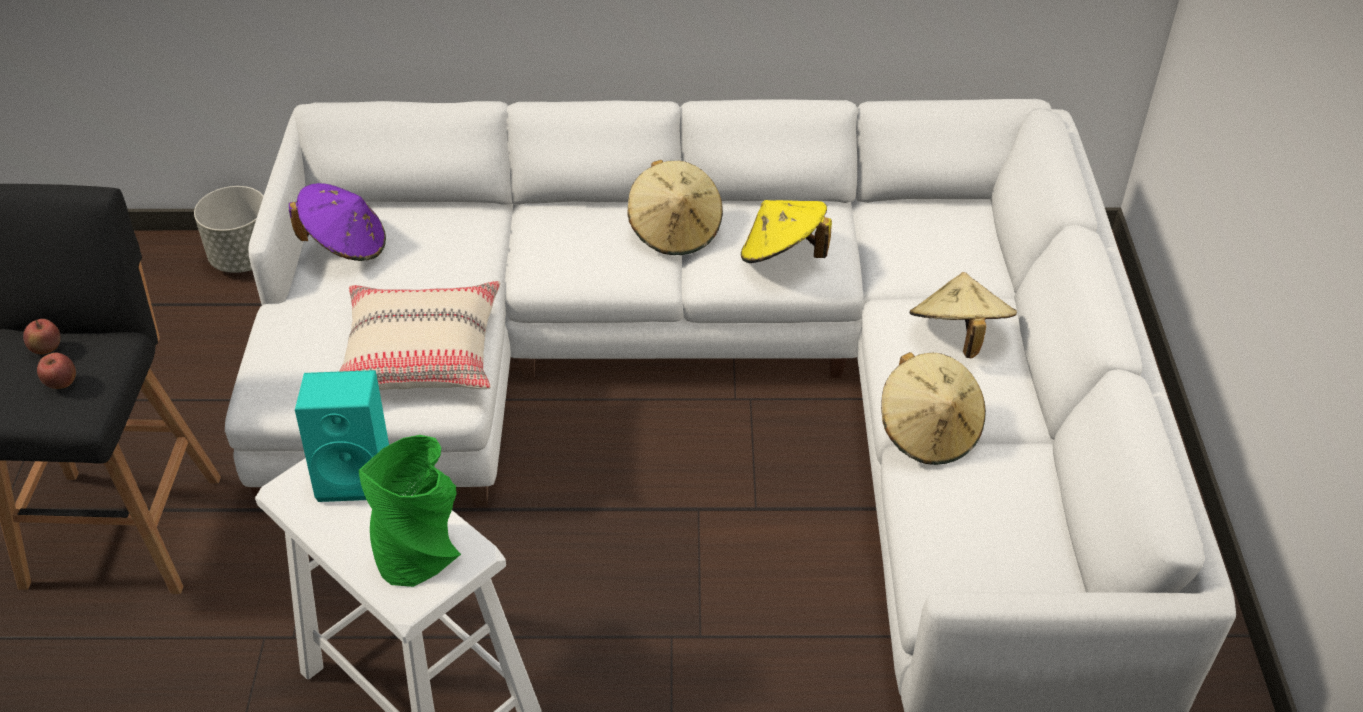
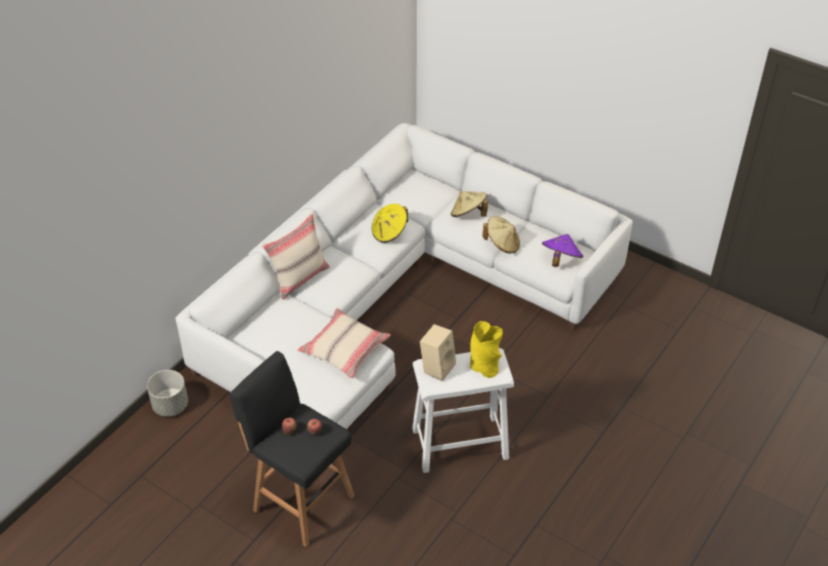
camera: 55 degrees left, 0 degrees up
purple hat [289,183,386,261] -> purple hat moved to [542,234,583,267]
turquoise speaker [295,370,389,502] -> beige speaker [420,324,456,381]
green vase [359,435,461,587] -> yellow vase [470,321,503,378]
beige hat [627,160,723,255] -> none
none -> beige pillow [262,213,330,300]

